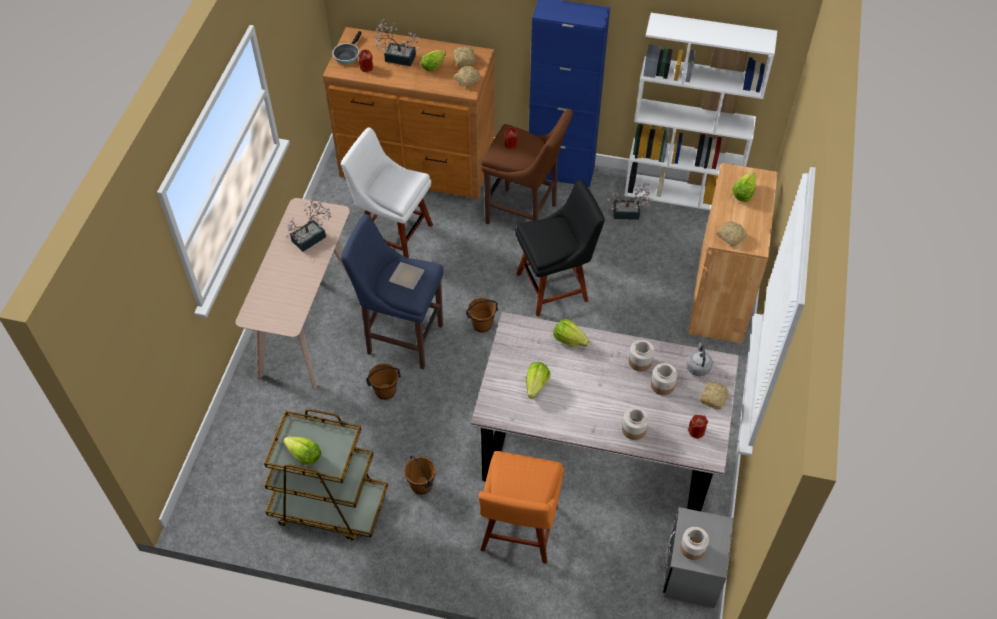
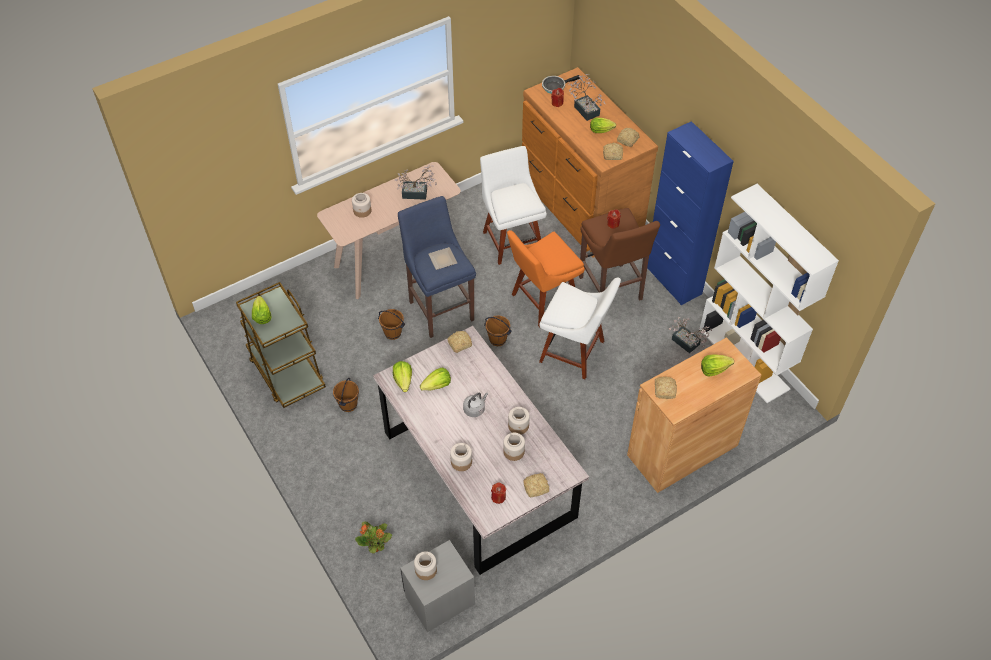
camera: 45 degrees right, 0 degrees up
orange chair [478,451,564,564] -> orange chair moved to [507,230,585,327]
black chair [515,180,605,316] -> white chair [539,277,621,379]
lettuce [553,319,590,347] -> lettuce moved to [393,361,412,392]
grey kettle [686,342,712,376] -> grey kettle moved to [463,392,488,417]
none -> jar [352,193,371,218]
none -> potted plant [355,521,392,554]
none -> bread [447,331,472,353]

